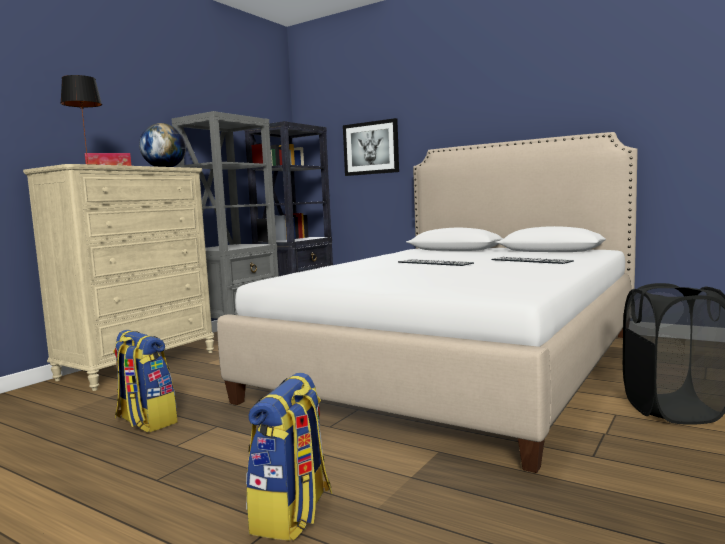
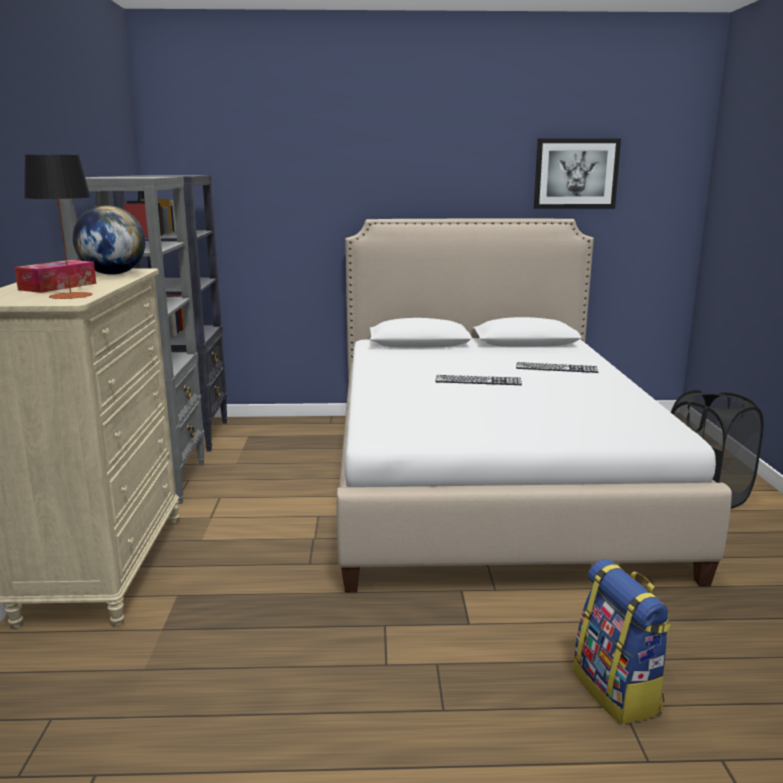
camera: 35 degrees left, 10 degrees up
backpack [113,330,178,432] -> none
picture [343,118,399,176] -> picture moved to [534,138,621,209]

